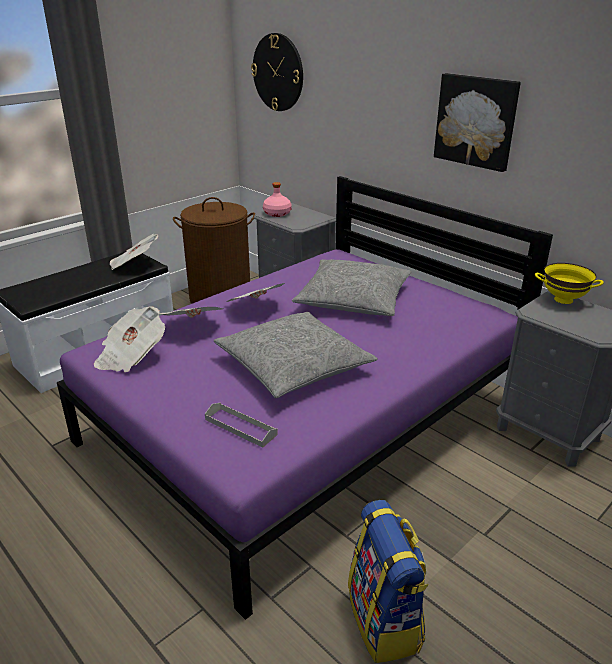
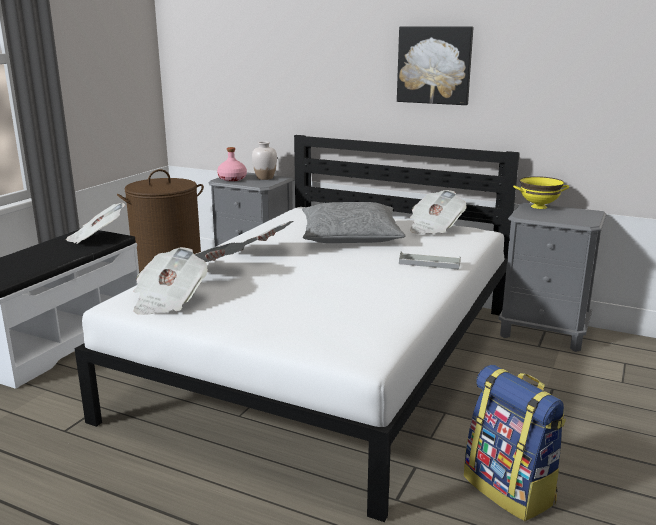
camera: 20 degrees left, 10 degrees down
purple bed [57,176,553,620] -> white bed [75,135,520,522]
grey tray [205,403,278,448] -> grey tray moved to [399,252,461,270]
grey pillow [214,312,378,398] -> none
wall clock [251,33,303,111] -> none
none -> white vase [252,142,277,180]
none -> newspaper [410,190,466,234]

